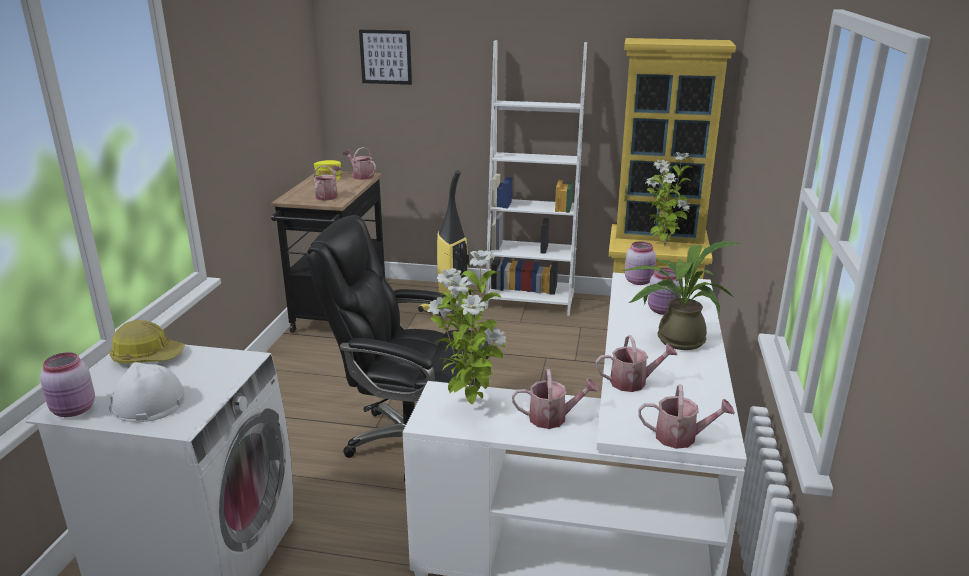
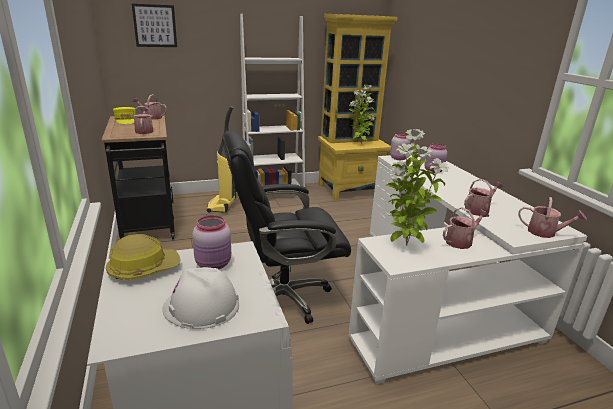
camera: 30 degrees left, 0 degrees up
pink jar [40,352,95,417] -> pink jar moved to [192,215,231,269]
potted plant [622,241,740,350] -> none
watering can [638,384,735,449] -> watering can turned 45 degrees clockwise [518,197,587,238]

